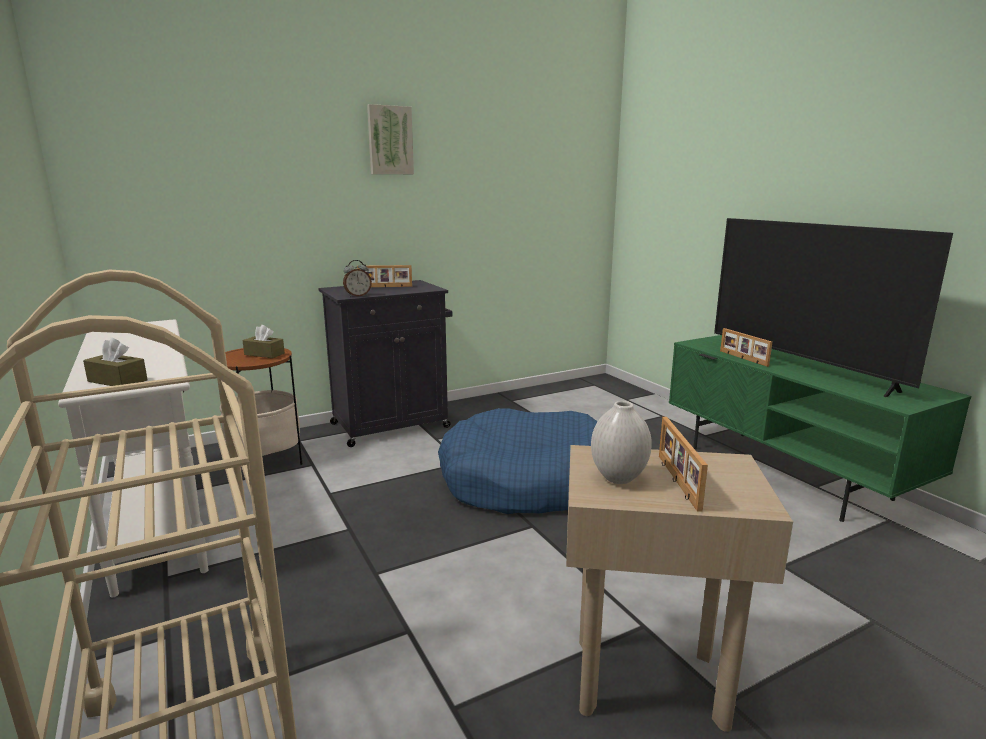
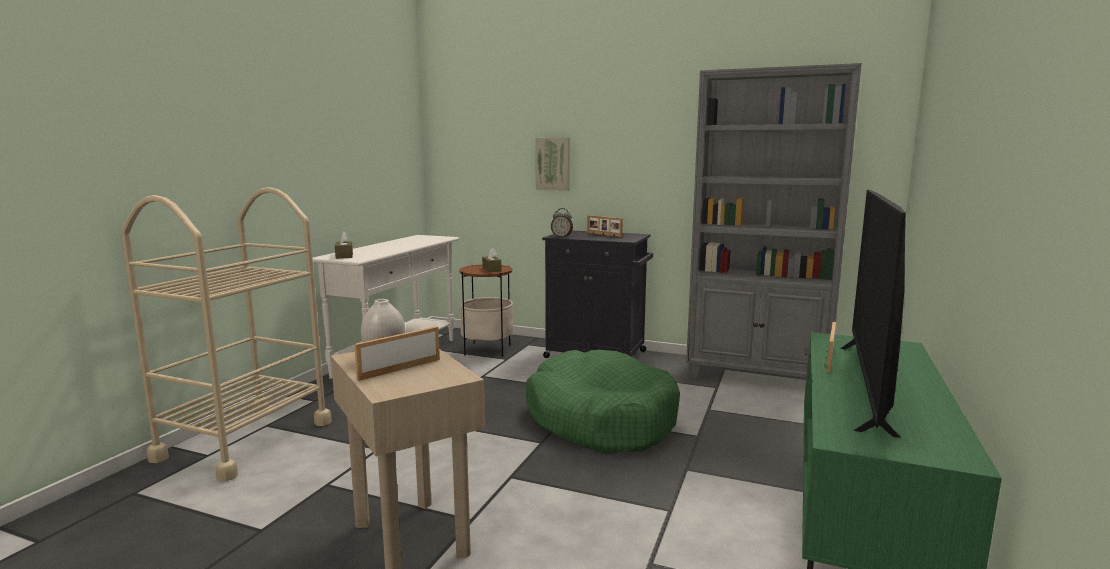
camera: 50 degrees right, 5 degrees down
picture [367,104,414,174] -> picture moved to [535,138,570,191]
blue dog bed [438,408,598,514] -> green dog bed [526,350,680,453]
none -> grey bookcase [686,63,862,379]

